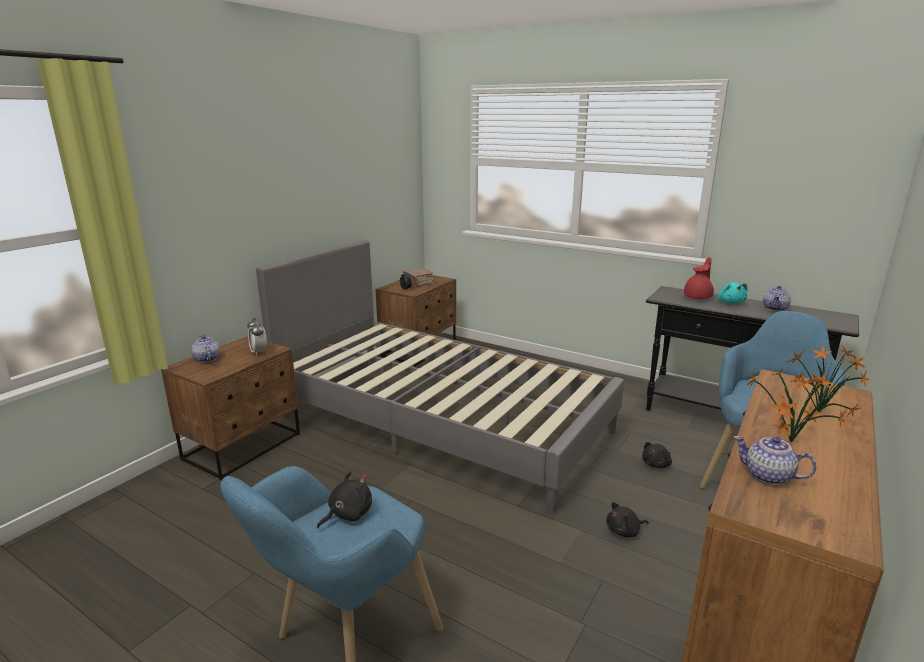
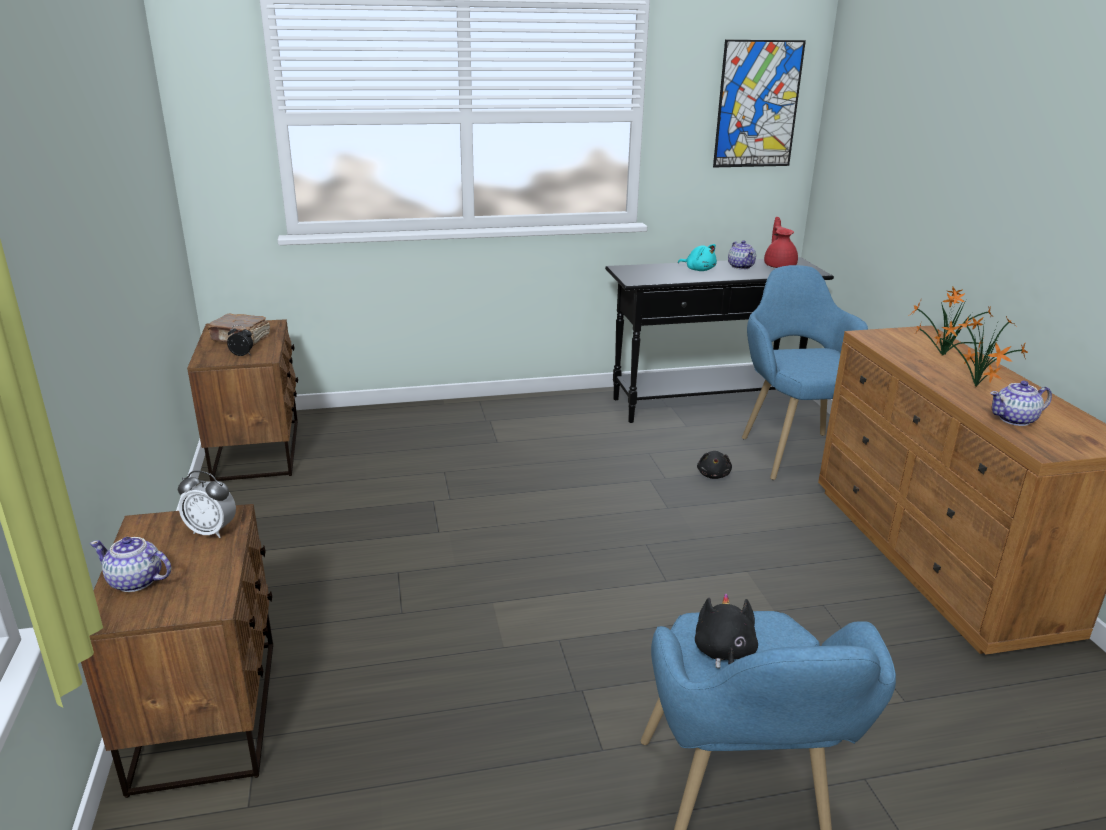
camera: 45 degrees left, 5 degrees up
grey bed [256,240,624,514] -> none
black plush toy [606,502,649,538] -> none
red teapot [684,257,714,299] -> red teapot moved to [764,217,798,268]
none -> picture [713,40,806,167]

